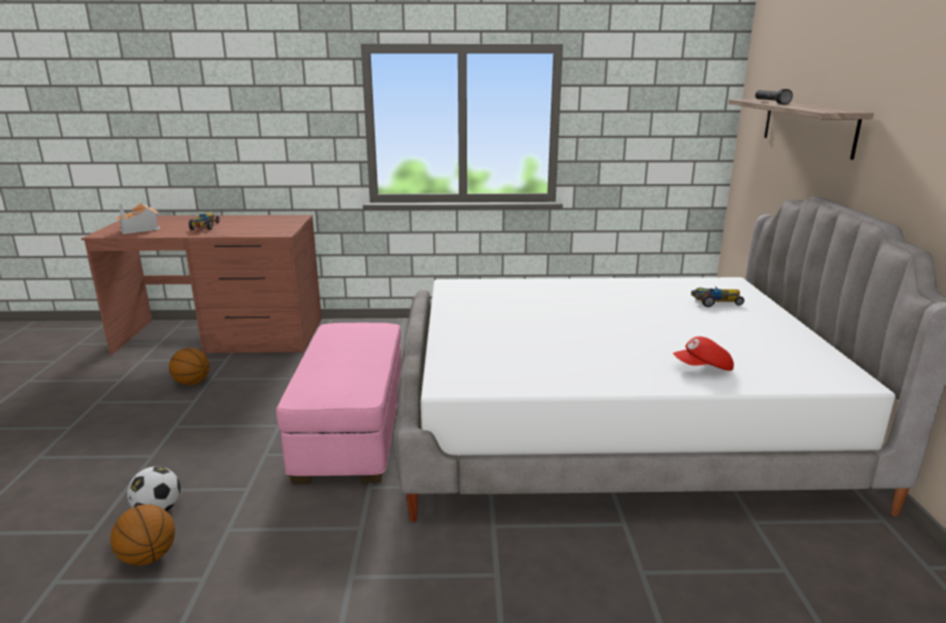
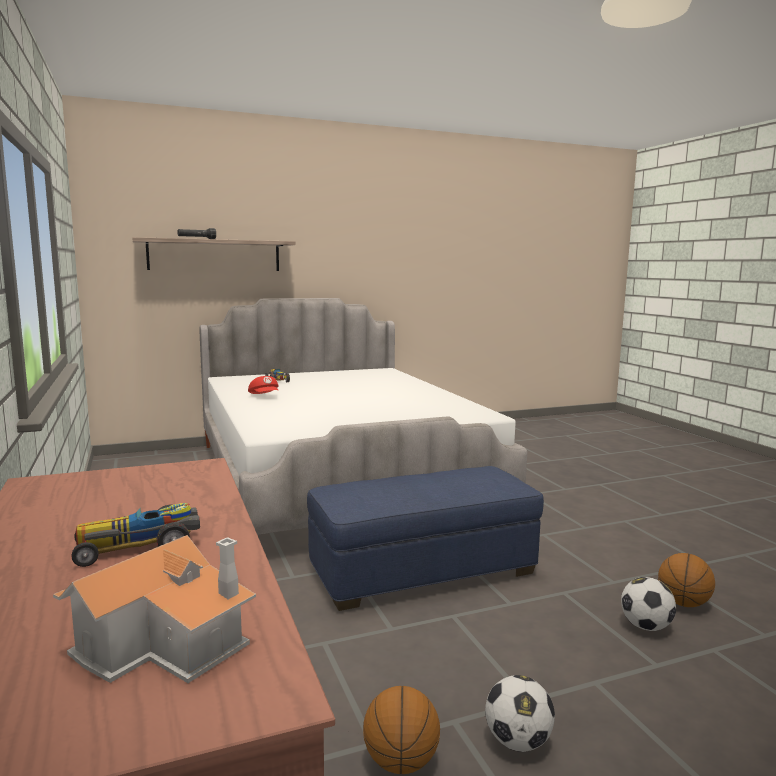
camera: 110 degrees left, 10 degrees down
pink ottoman [276,322,401,484] -> blue ottoman [307,466,544,611]
red cap [673,336,734,371] -> red cap moved to [248,376,279,394]
none -> football [485,675,555,752]

